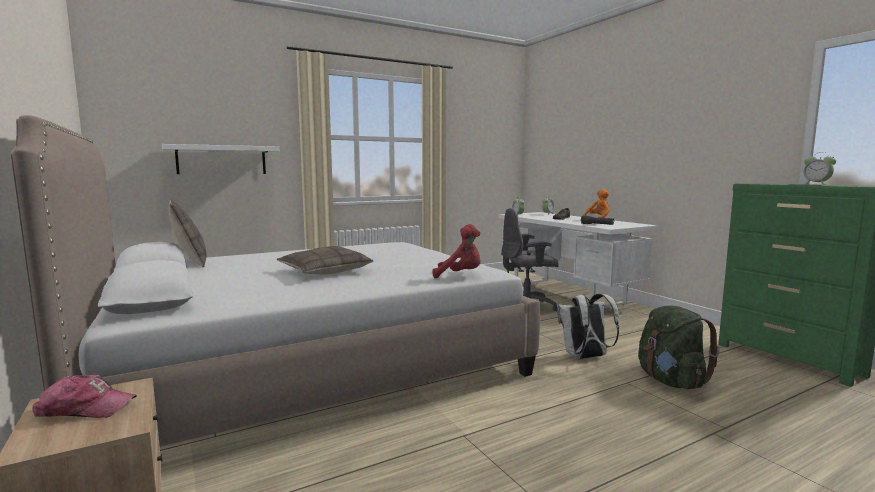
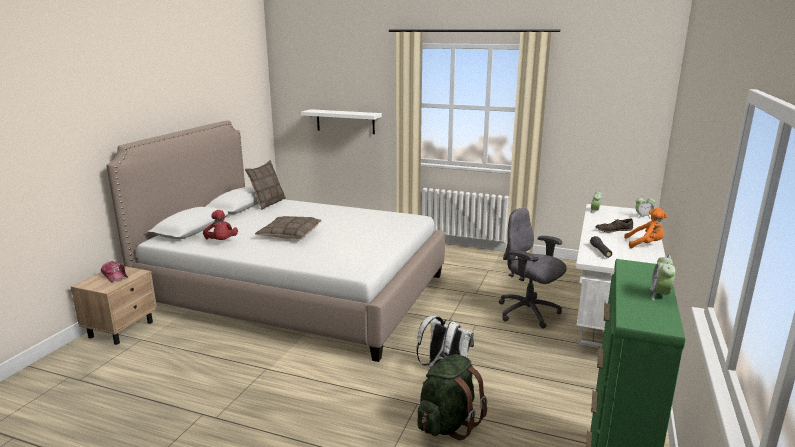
camera: 50 degrees right, 10 degrees up
red plush toy [433,224,481,278] -> red plush toy moved to [203,210,238,240]

